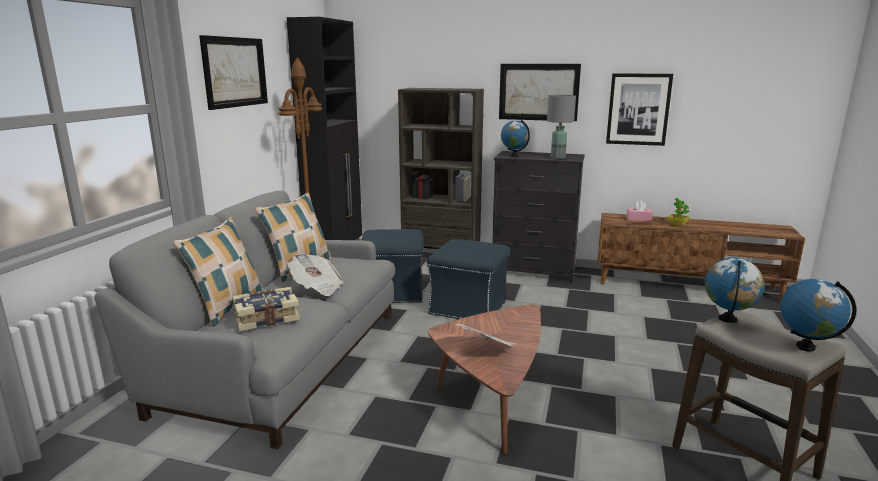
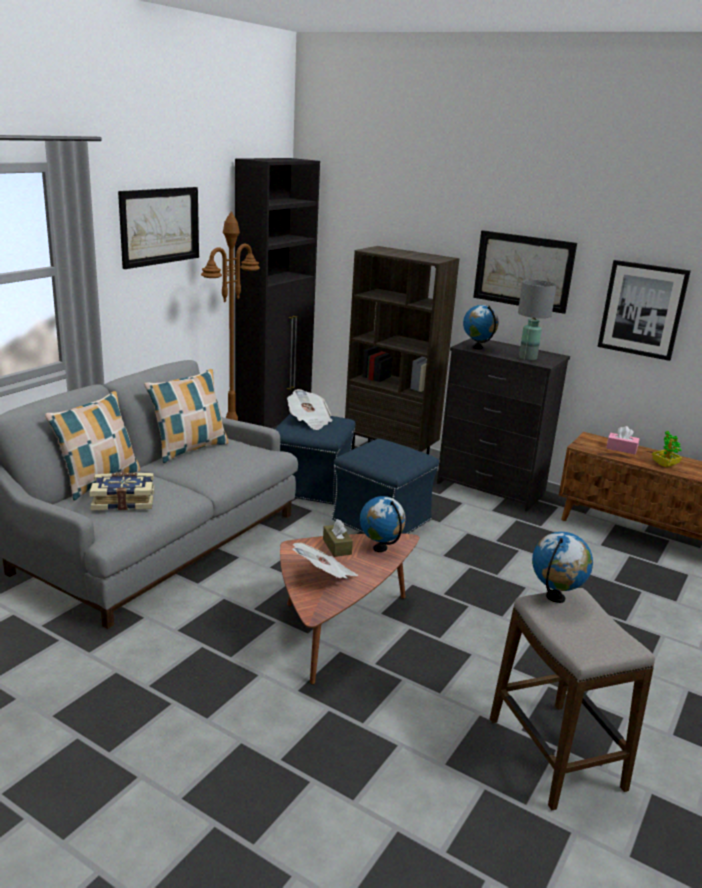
camera: 15 degrees right, 5 degrees up
newspaper [288,253,344,296] -> newspaper moved to [287,389,333,430]
globe [780,279,856,352] -> globe moved to [360,496,406,552]
none -> brown tissue box [323,519,353,557]

